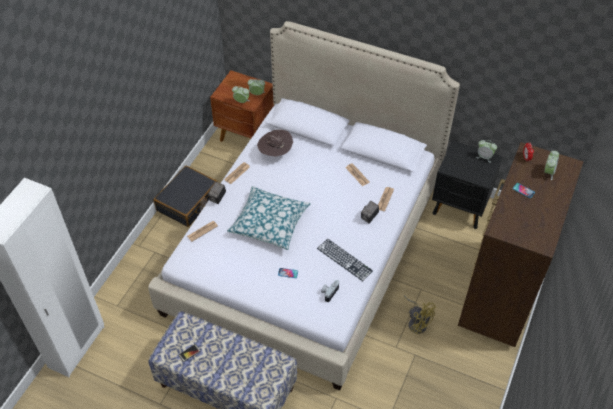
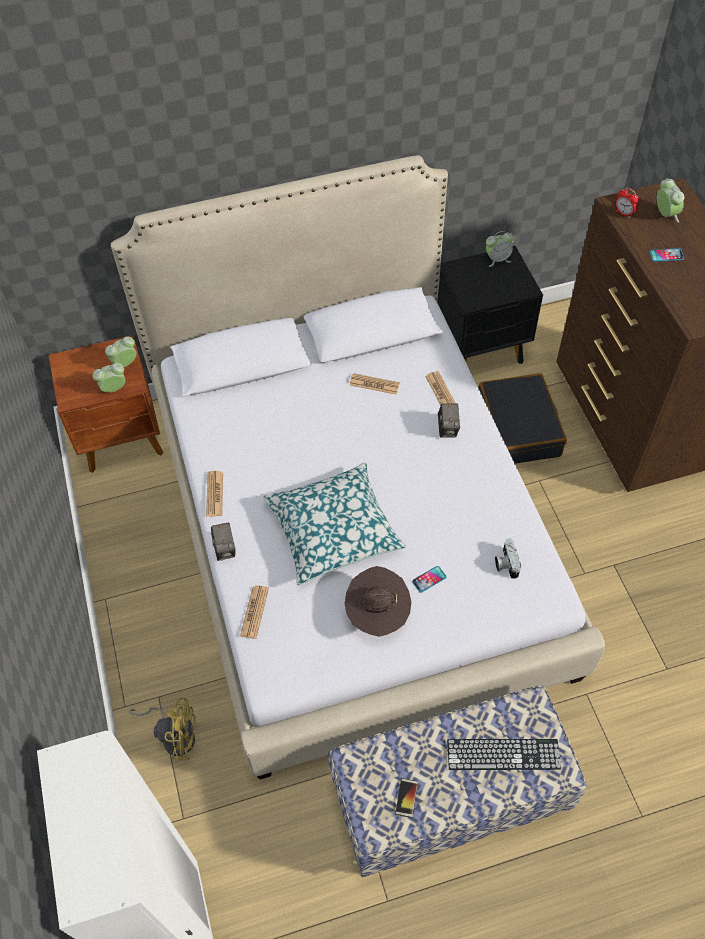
camera: 40 degrees left, 5 degrees up
black suitcase [153,166,218,227] -> black suitcase moved to [478,373,567,464]
brown hat [257,130,293,157] -> brown hat moved to [345,566,411,637]
keyboard [317,239,373,281] -> keyboard moved to [447,739,561,770]
yellow fan [404,295,436,334] -> yellow fan moved to [129,697,195,760]

